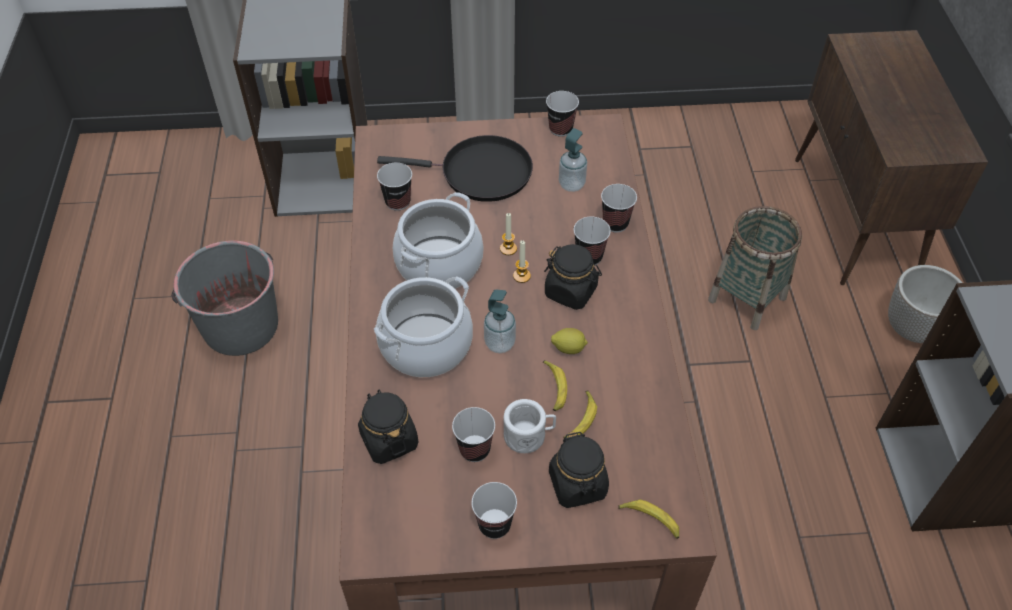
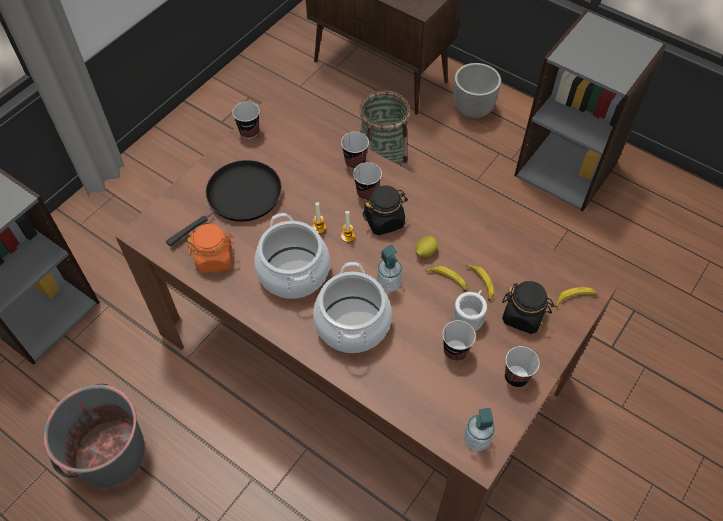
camera: 50 degrees left, 5 degrees up
black jar [358,389,419,464] -> none
cup [377,163,412,211] -> orange jar [187,224,234,273]
soap dispenser [559,128,587,192] -> soap dispenser moved to [464,408,495,451]

